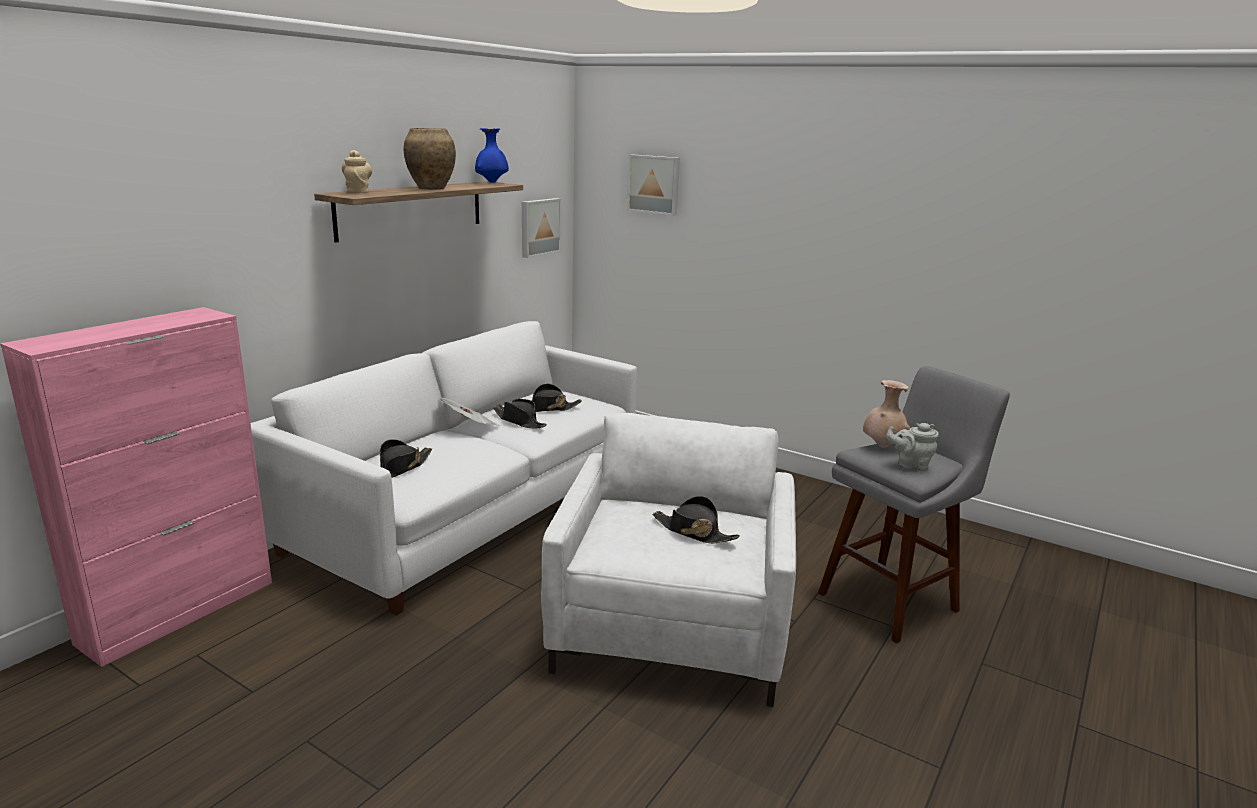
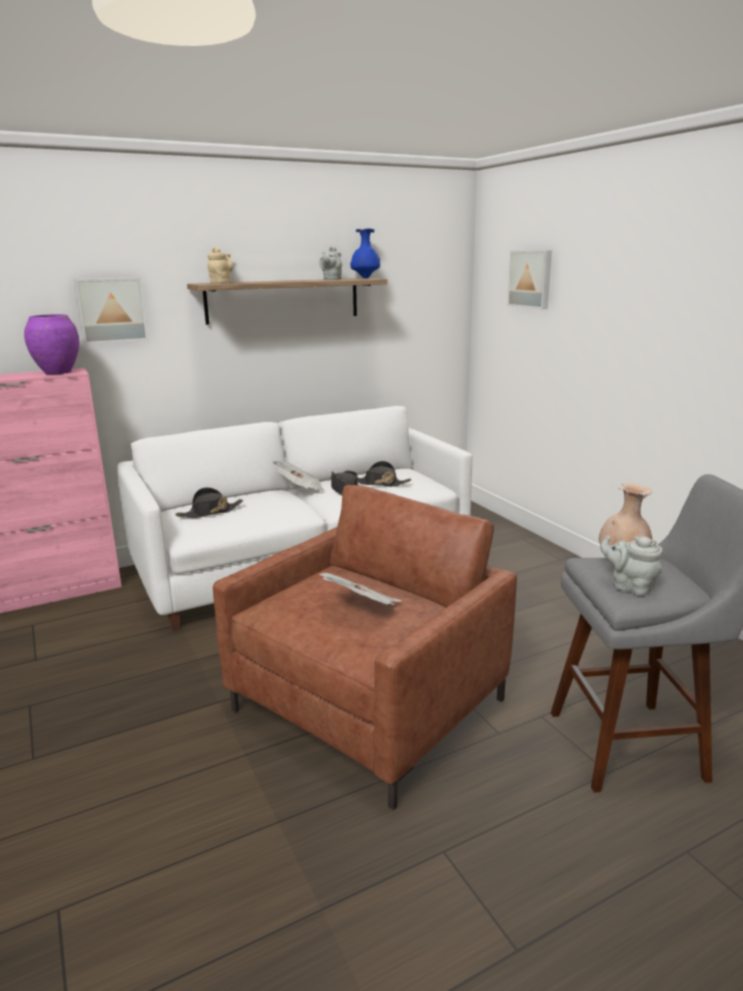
camera: 30 degrees right, 0 degrees up
brown vase [404,128,456,190] -> none
picture [522,198,561,258] -> picture moved to [74,277,149,345]
white armchair [541,413,796,707] -> brown armchair [213,485,517,810]
black hat [653,496,740,544] -> newspaper [319,573,401,605]
none -> purple vase [24,314,79,375]
none -> grey teapot [319,246,342,280]

